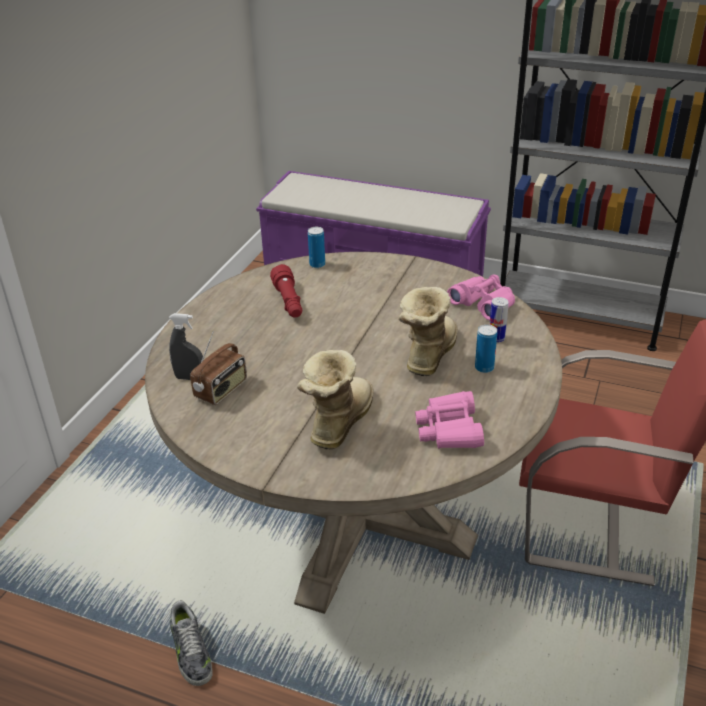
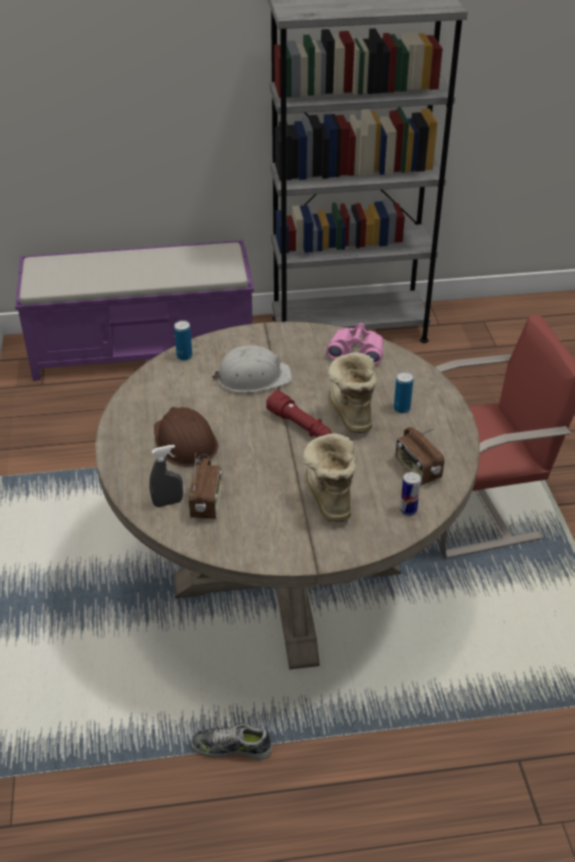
camera: 30 degrees left, 5 degrees up
shoe [170,600,213,686] -> shoe turned 150 degrees clockwise [191,723,272,760]
red flashlight [270,264,302,318] -> red flashlight moved to [266,390,332,437]
pink binoculars [415,391,484,449] -> radio [395,427,444,485]
can [490,297,509,342] -> can moved to [400,472,421,516]
none -> brown hard hat [154,407,218,467]
none -> white hard hat [212,345,292,393]

